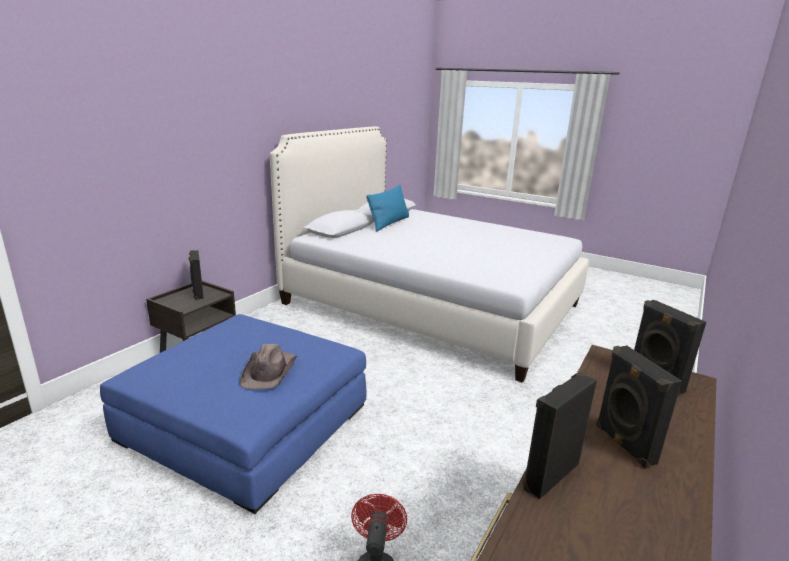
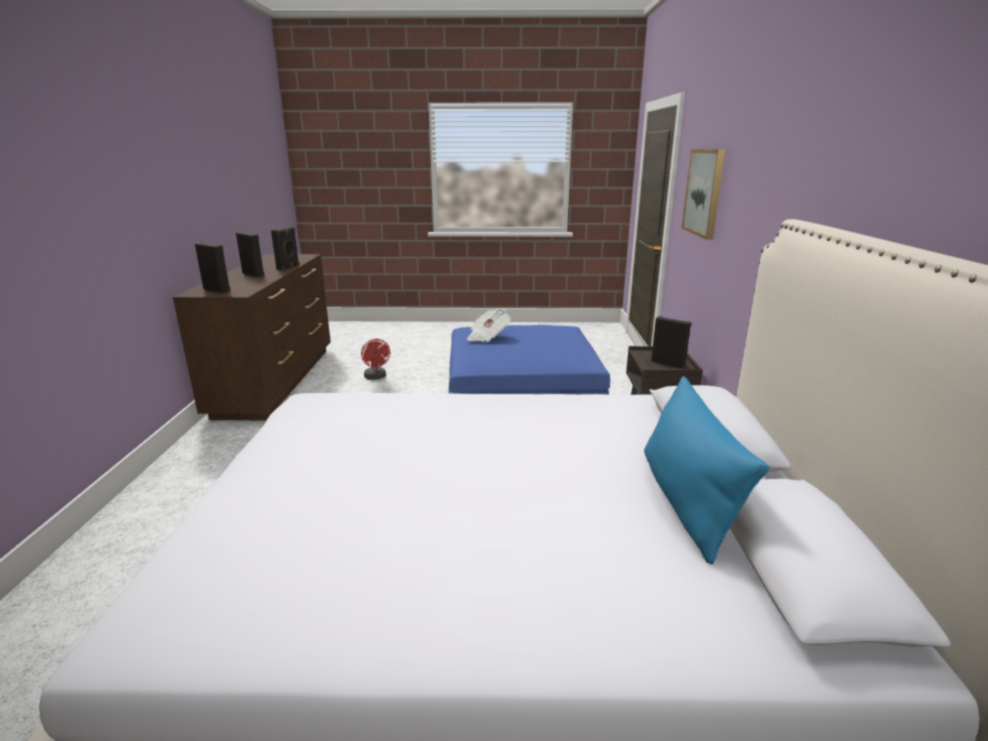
camera: 150 degrees right, 0 degrees up
brown hat [239,344,297,389] -> newspaper [467,308,511,342]
none -> picture [682,149,726,240]

